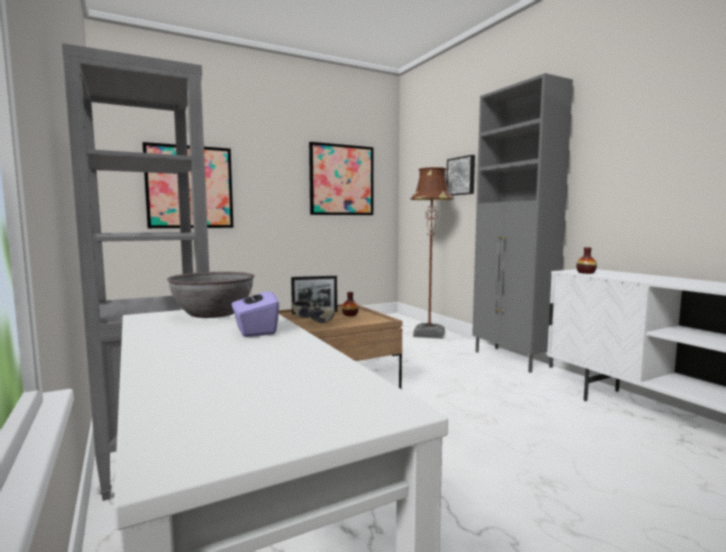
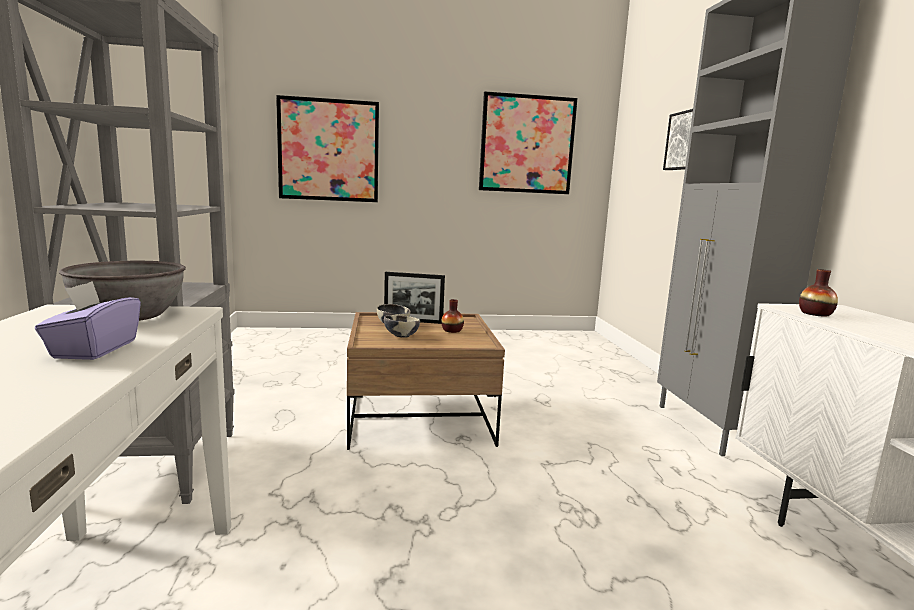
camera: 20 degrees right, 5 degrees up
brown floor lamp [410,167,454,339] -> none

